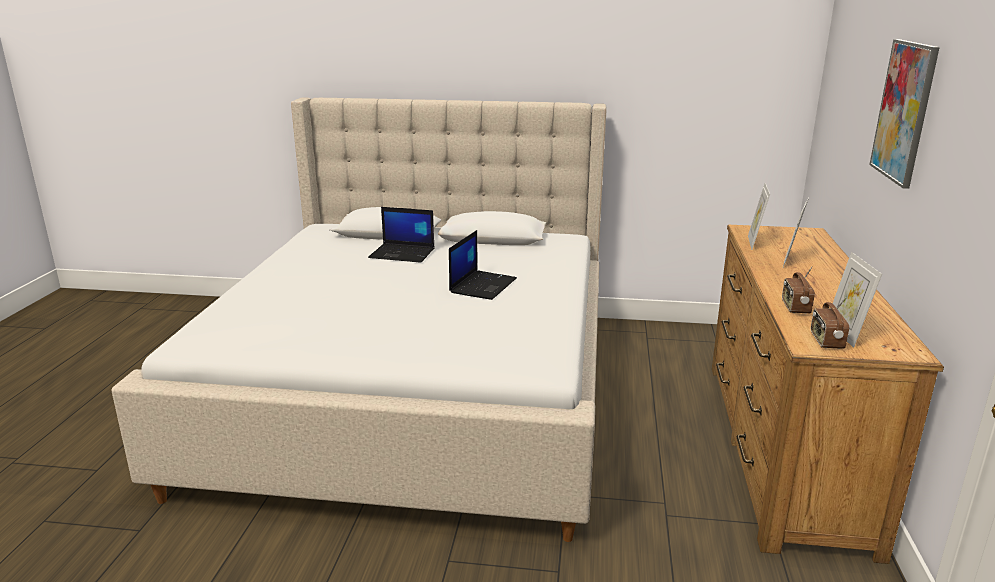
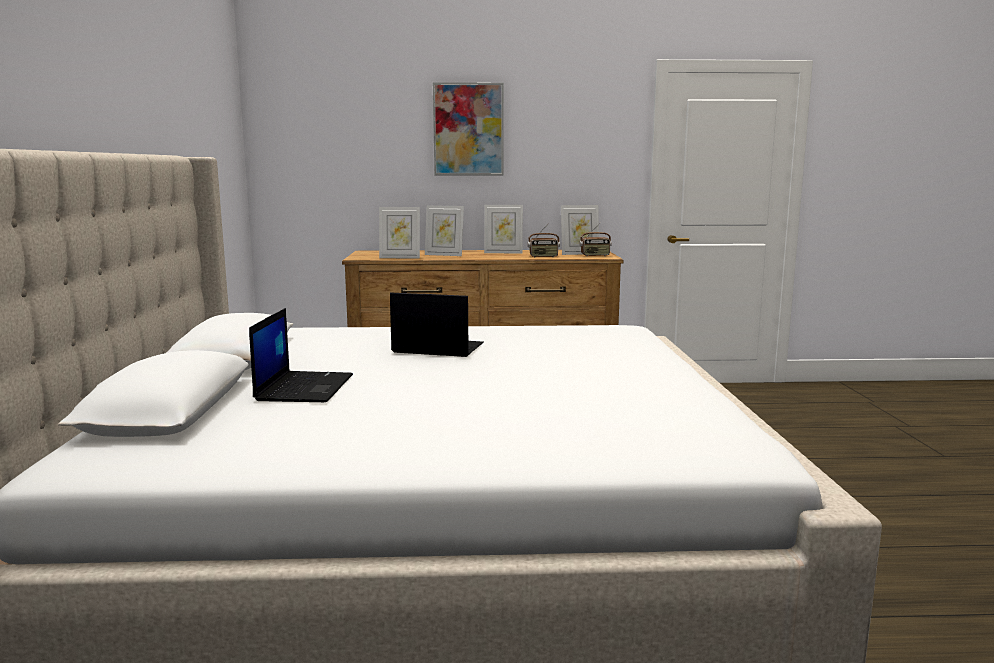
camera: 100 degrees left, 10 degrees down
none -> picture frame [484,205,523,253]

